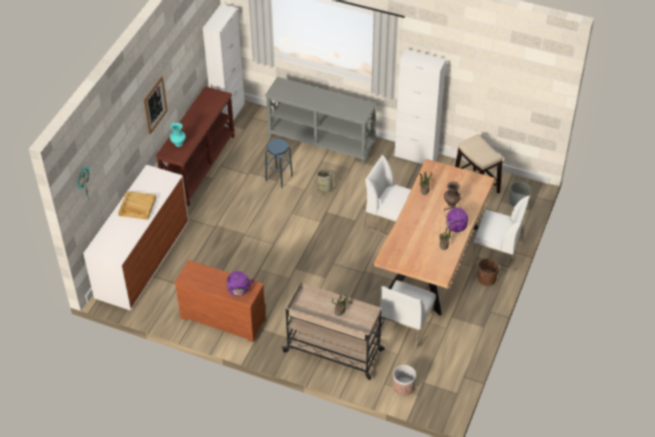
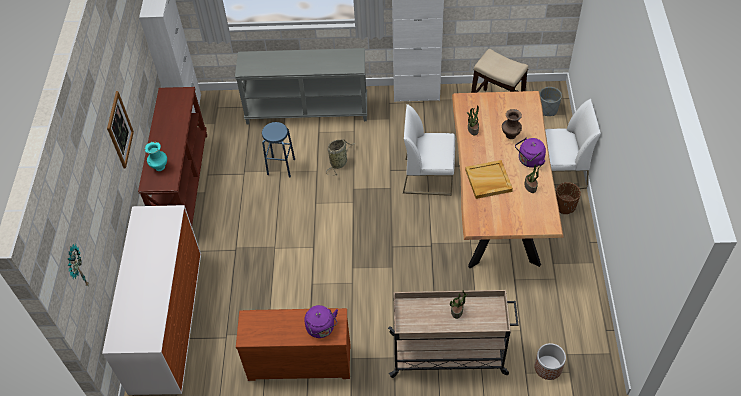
camera: 20 degrees left, 5 degrees up
beige tray [118,191,156,220] -> beige tray moved to [465,160,513,199]
white chair [378,280,436,349] -> none

